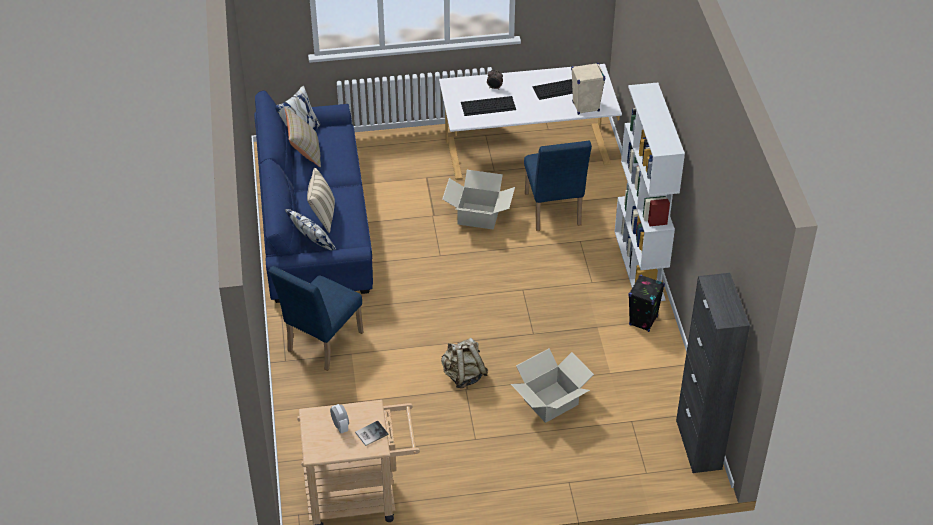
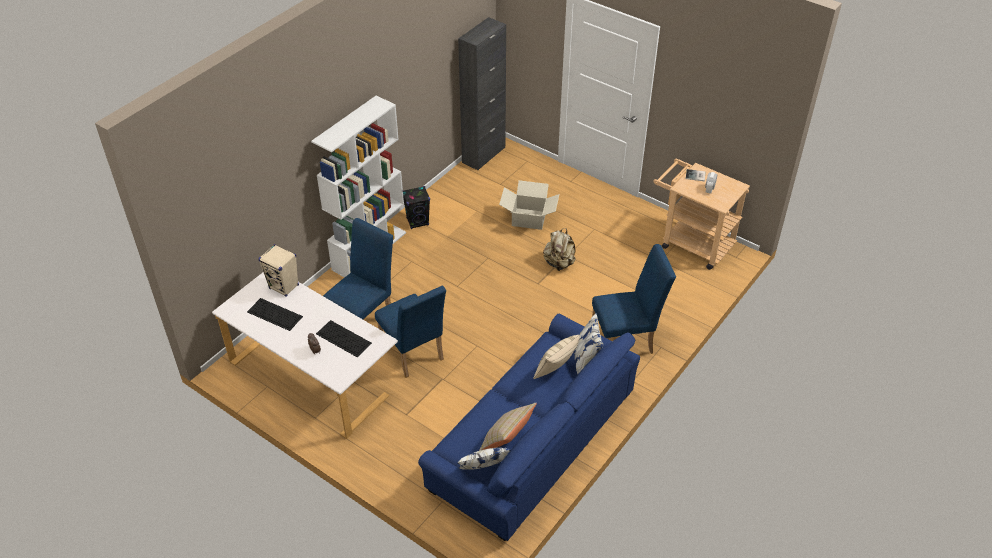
camera: 135 degrees left, 0 degrees up
cardboard box [442,170,515,230] -> blue chair [375,285,446,378]

